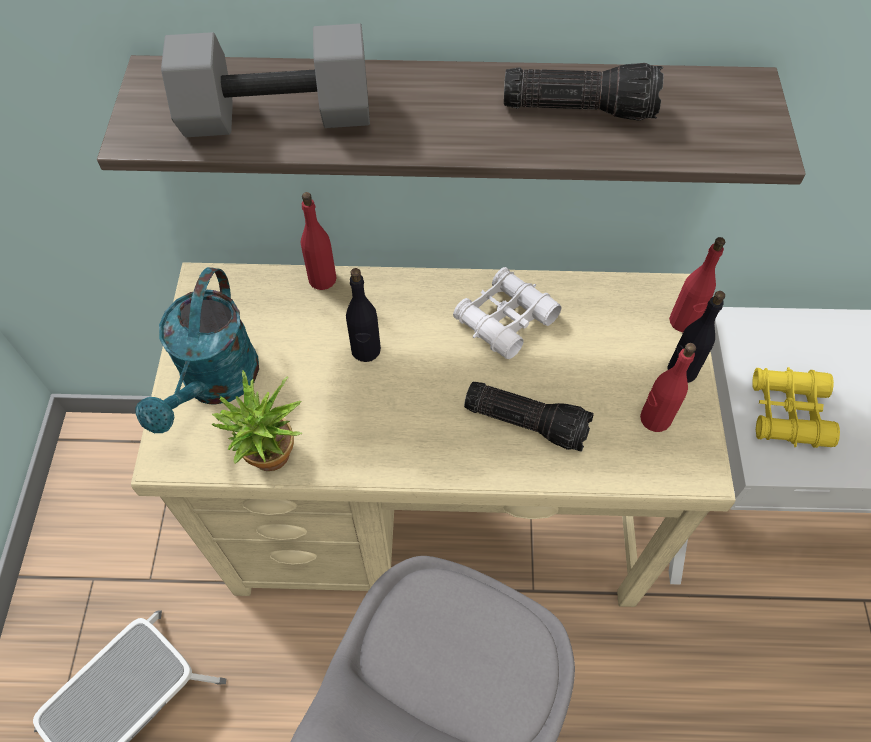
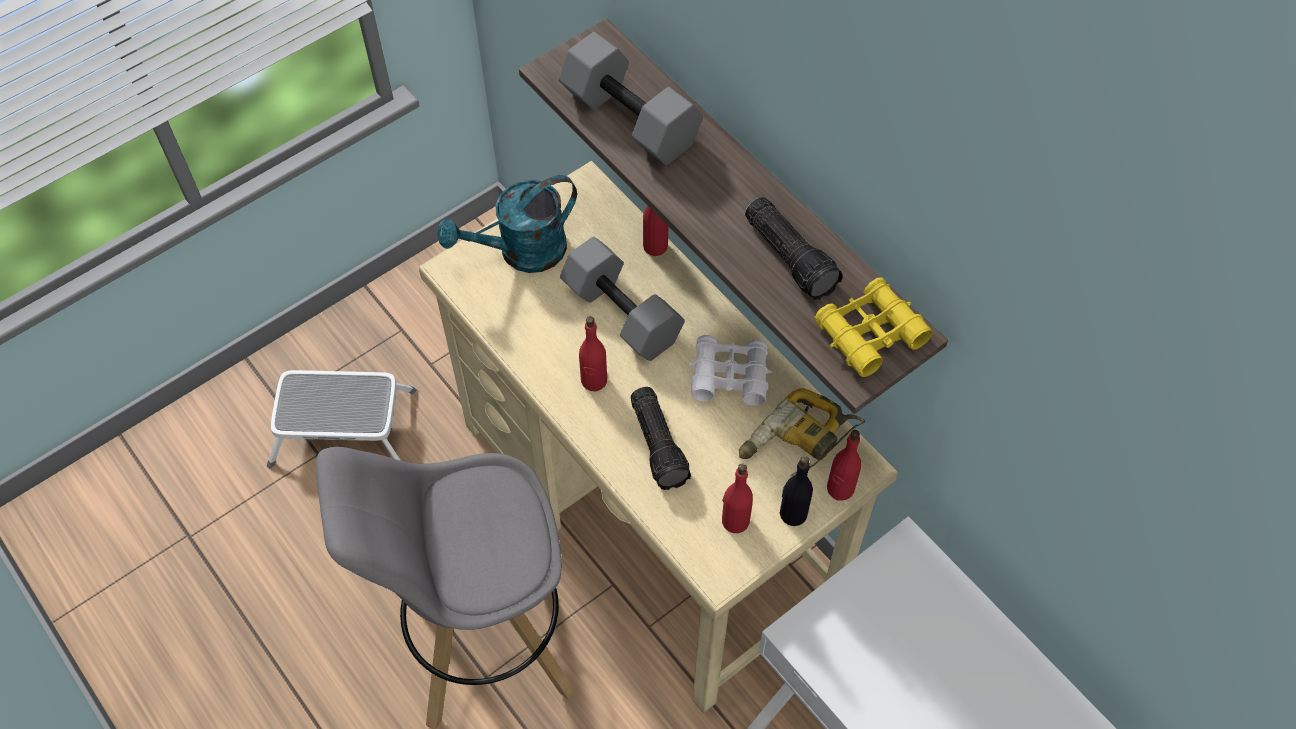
camera: 50 degrees right, 0 degrees up
potted plant [212,371,303,471] -> none
black bottle [346,268,381,362] -> grey dumbbell [560,237,685,361]
yellow binoculars [752,367,840,448] -> yellow binoculars moved to [814,277,932,377]
none -> red bottle [579,316,607,391]
none -> power drill [739,388,865,477]

